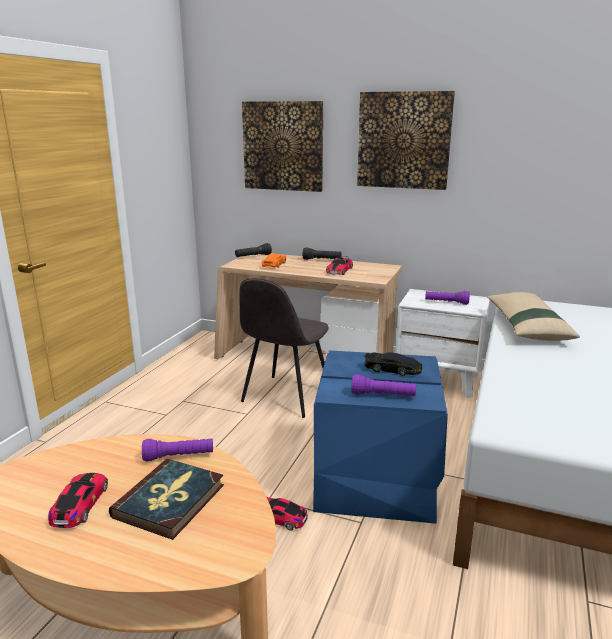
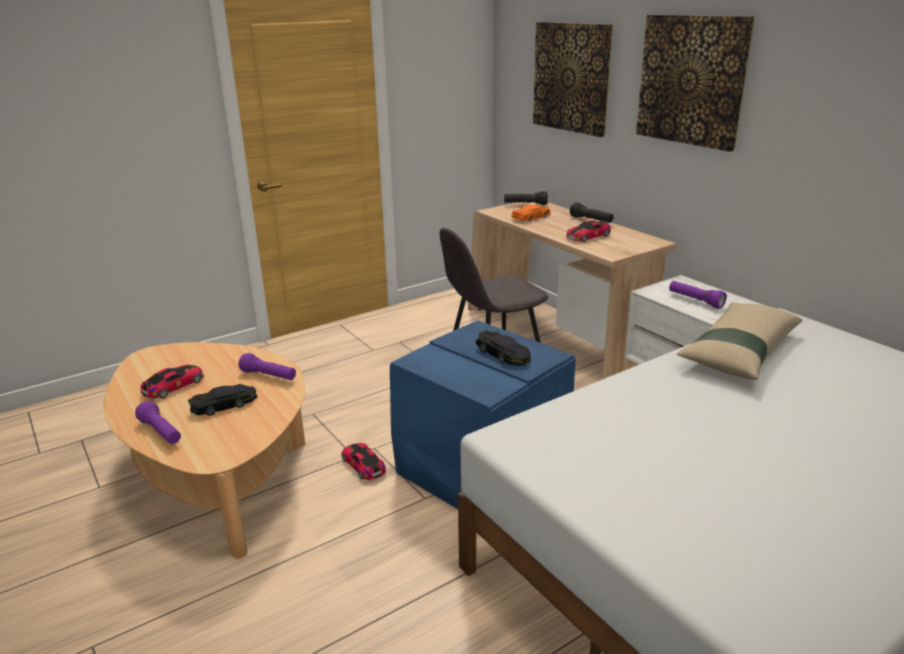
camera: 35 degrees right, 5 degrees up
book [109,459,224,540] -> black toy car [188,384,258,416]
purple flashlight [351,374,416,396] -> purple flashlight moved to [135,401,181,444]

